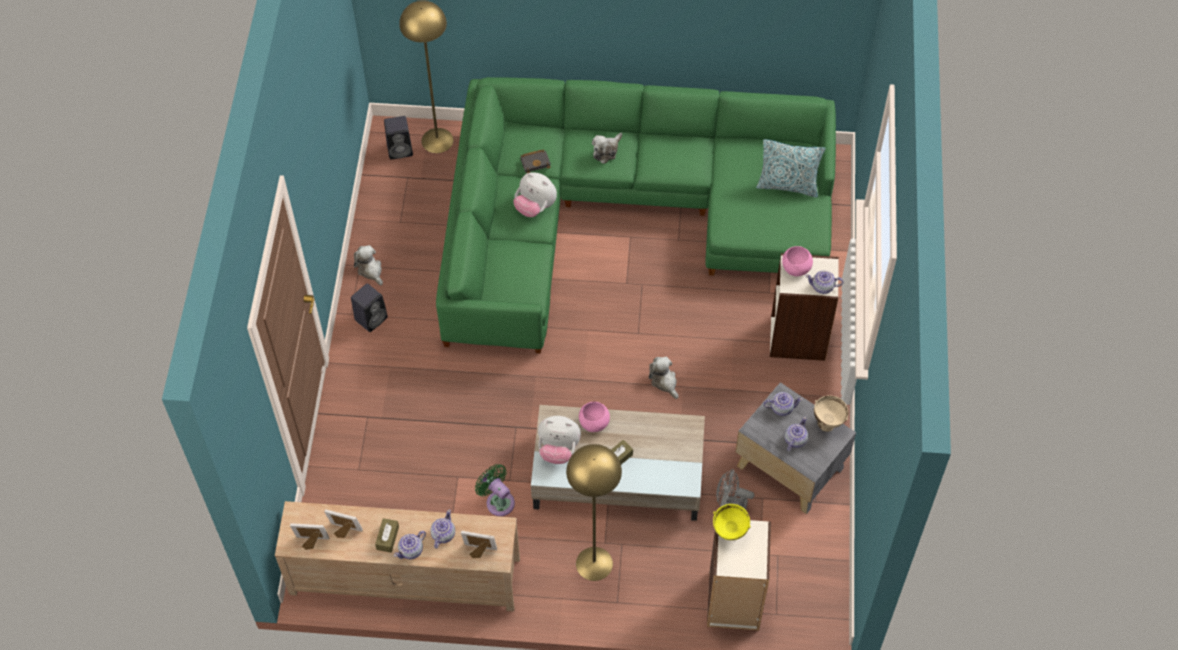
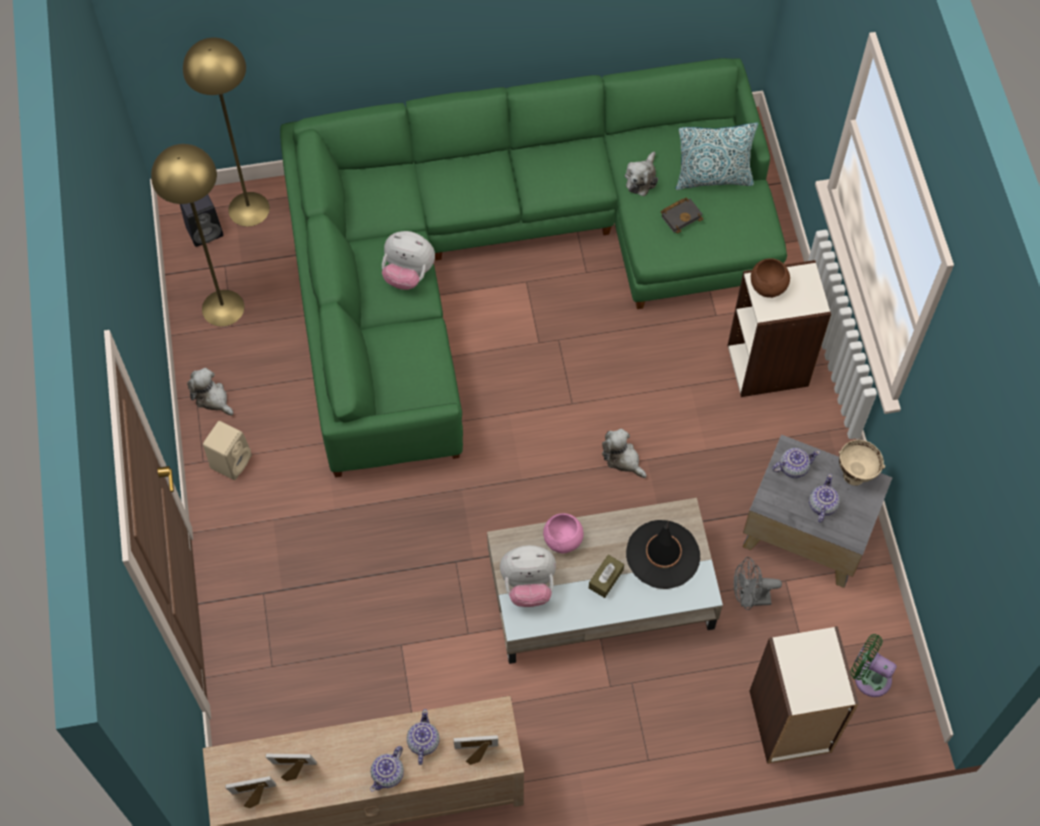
camera: 15 degrees left, 5 degrees up
black speaker [351,283,388,332] -> beige speaker [203,421,252,480]
brown tissue box [375,518,399,553] -> none
green fan [475,464,515,516] -> green fan moved to [850,634,897,697]
black book [521,150,551,173] -> black book moved to [661,198,703,233]
yellow floor lamp [566,444,622,581] -> yellow floor lamp moved to [151,144,244,327]
plush toy [592,133,622,164] -> plush toy moved to [625,152,658,196]
yellow bowl [713,504,751,540] -> none
pink bowl [782,246,813,276] -> brown bowl [751,258,790,298]
teapot [806,270,844,294] -> none
none -> black hat [626,520,700,589]

